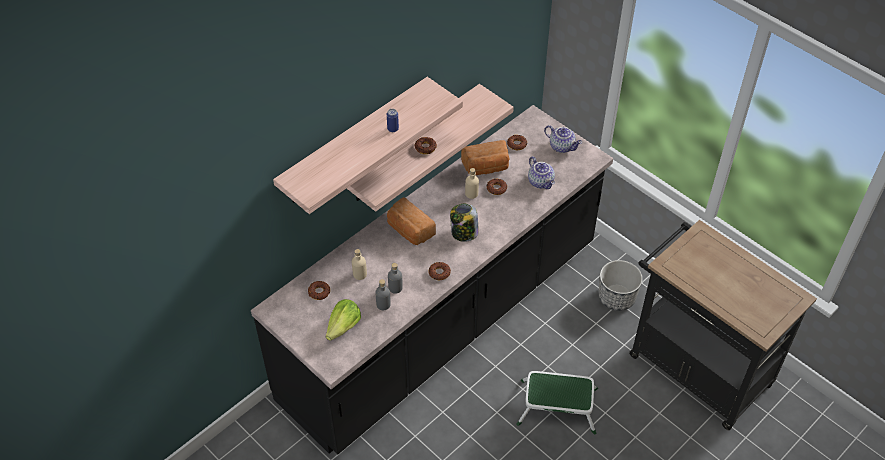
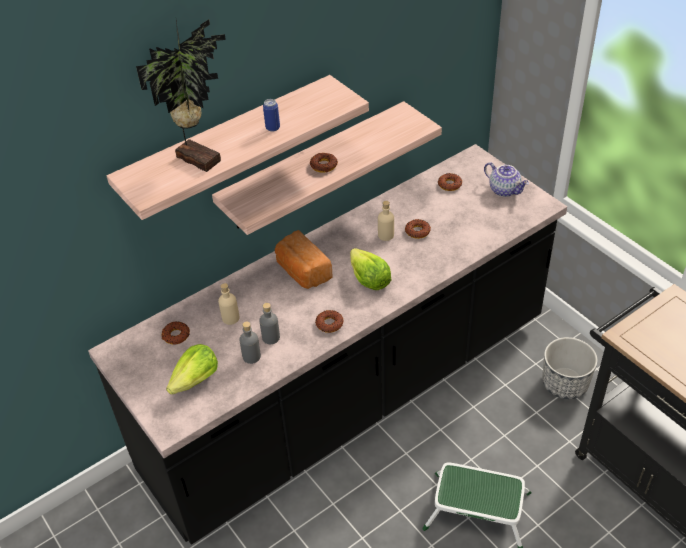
camera: 10 degrees right, 5 degrees down
jar [450,204,479,242] -> lettuce [350,248,391,290]
bread [461,140,510,175] -> none
teapot [528,156,555,189] -> none
none -> potted plant [136,19,226,172]

